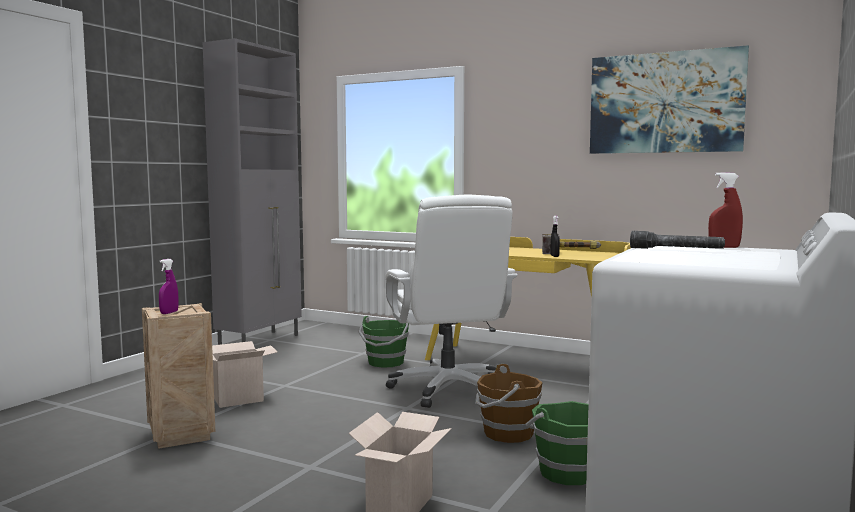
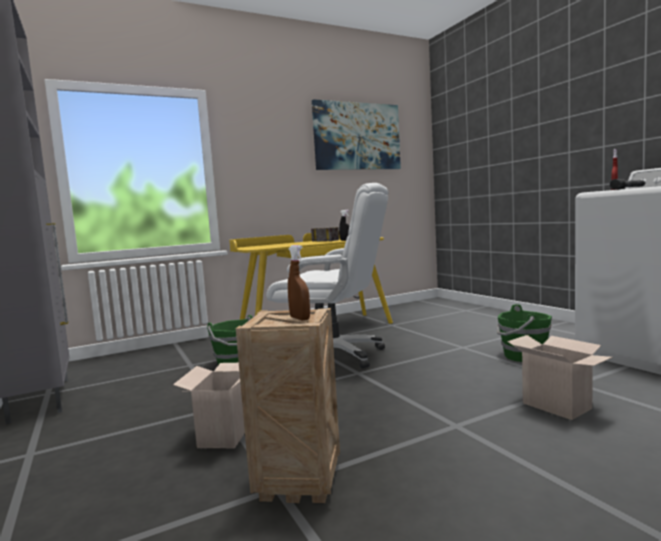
camera: 55 degrees left, 0 degrees up
purple spray bottle [159,259,178,314] -> brown spray bottle [288,245,310,320]
brown bucket [475,364,542,443] -> none

